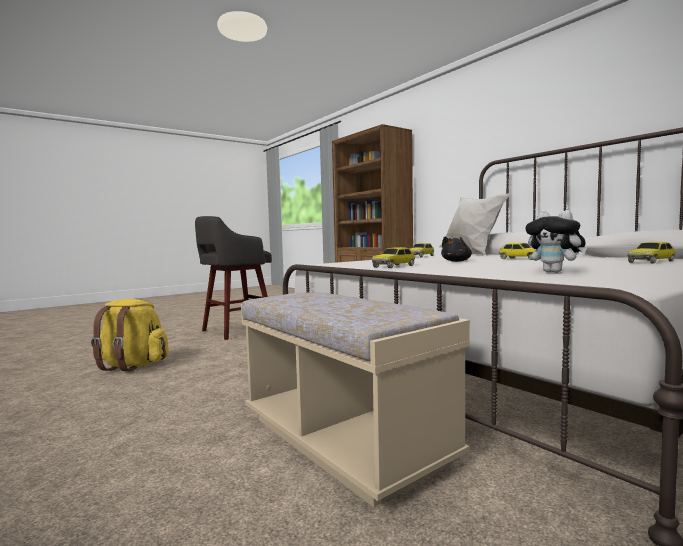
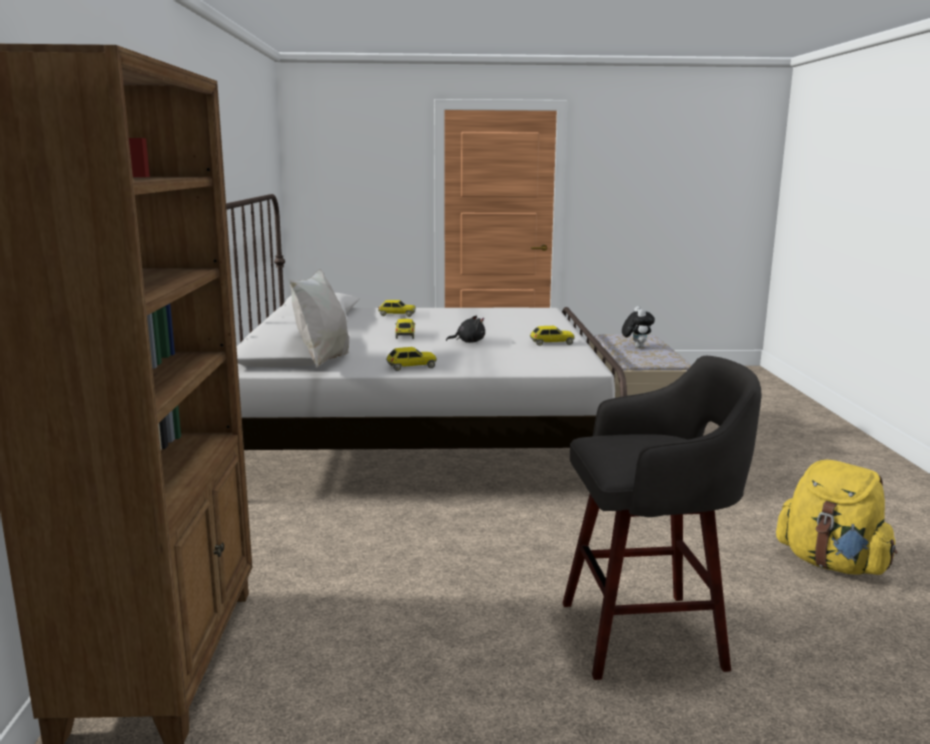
camera: 145 degrees left, 10 degrees up
plush toy [525,210,587,273] -> plush toy moved to [622,306,655,348]

